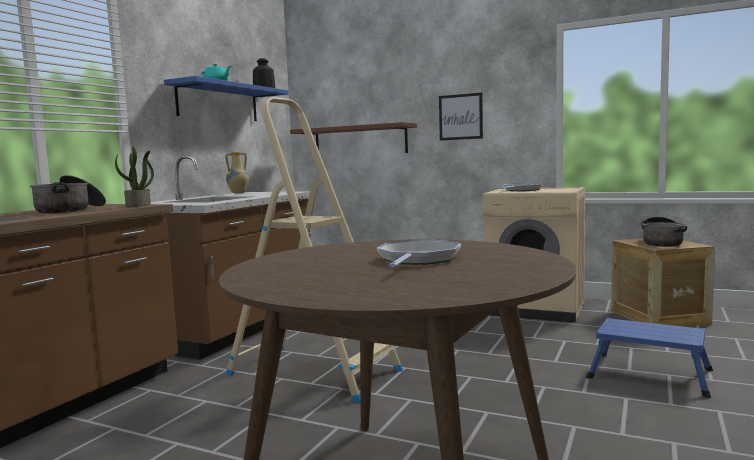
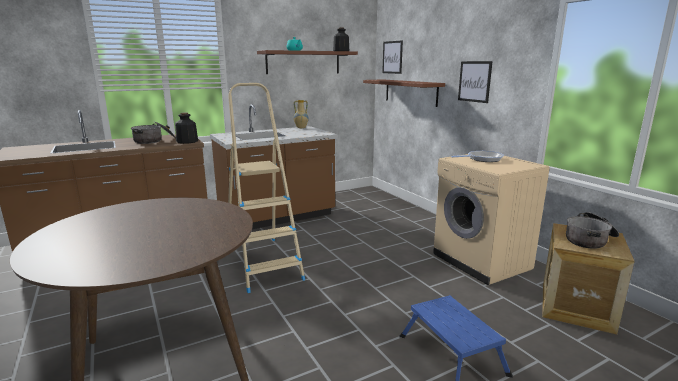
camera: 35 degrees right, 10 degrees up
potted plant [115,146,154,207] -> bottle [175,113,198,144]
blue shelf [164,76,289,121] -> brown shelf [257,50,358,74]
frying pan [377,240,461,267] -> none
none -> picture [382,40,403,74]

